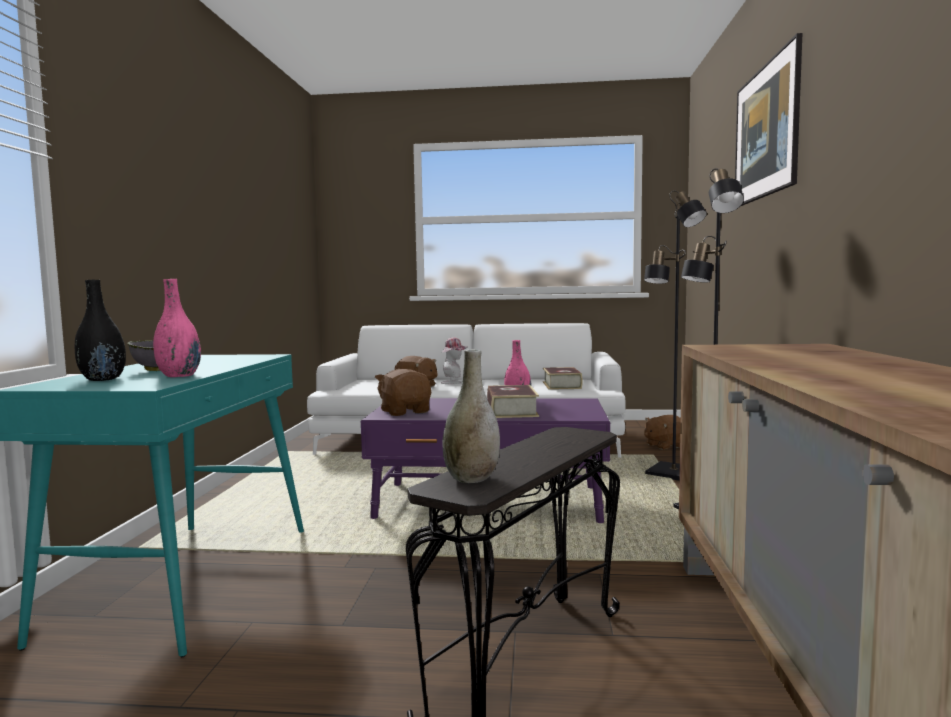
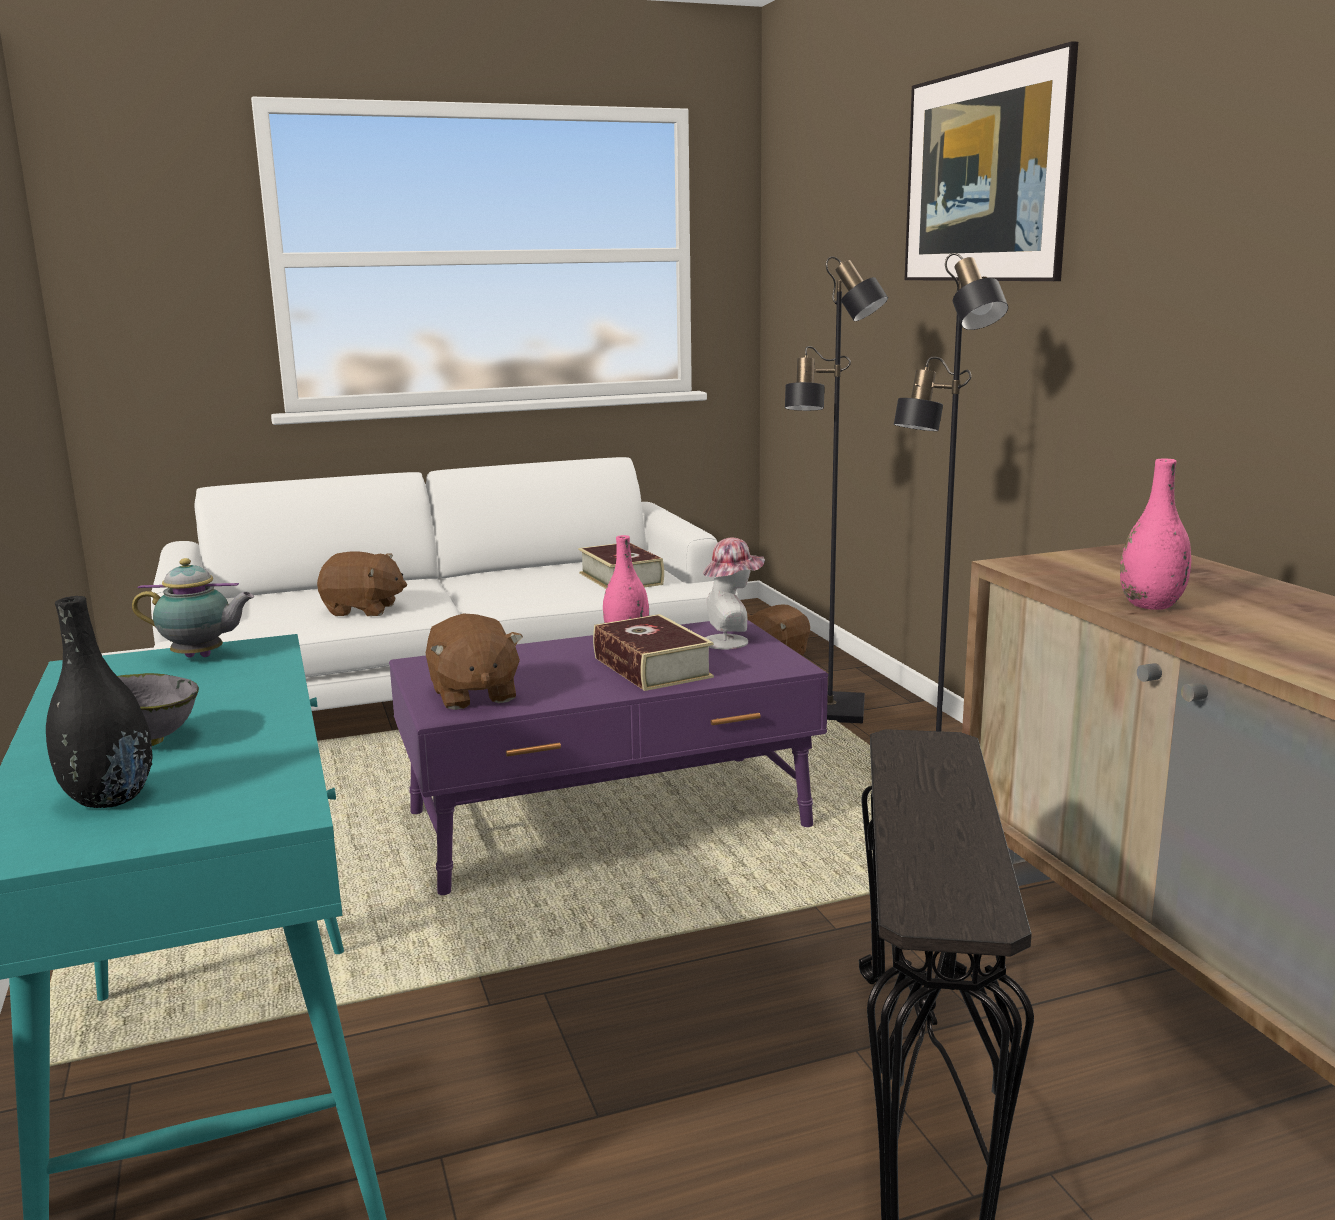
camera: 25 degrees left, 10 degrees up
pink vase [153,279,201,377] -> pink vase moved to [1120,459,1191,610]
brown plush toy [375,369,431,416] -> brown plush toy turned 150 degrees counterclockwise [426,614,523,710]
hat [441,337,467,384] -> hat moved to [703,537,765,649]
grey vase [442,349,500,483] -> none
none -> teapot [132,558,255,658]

